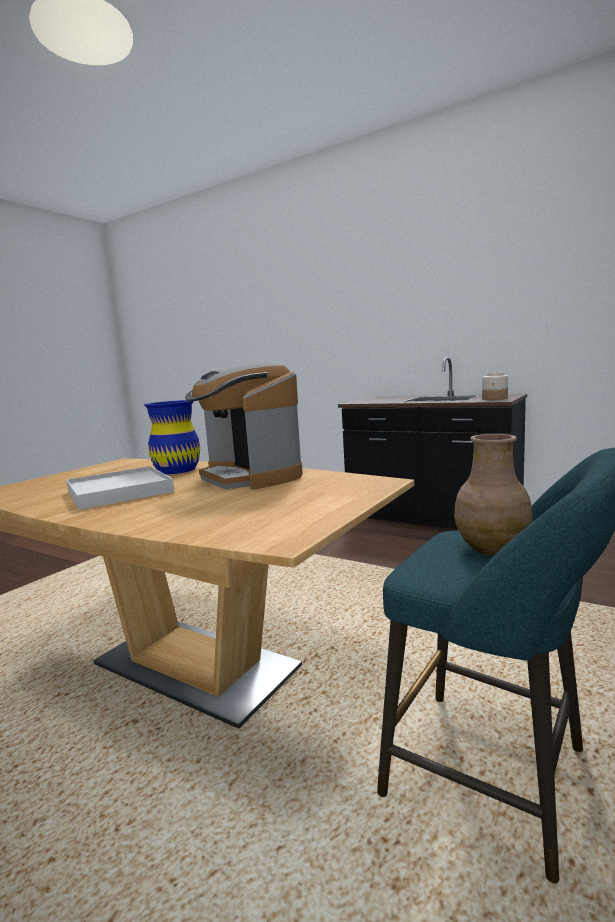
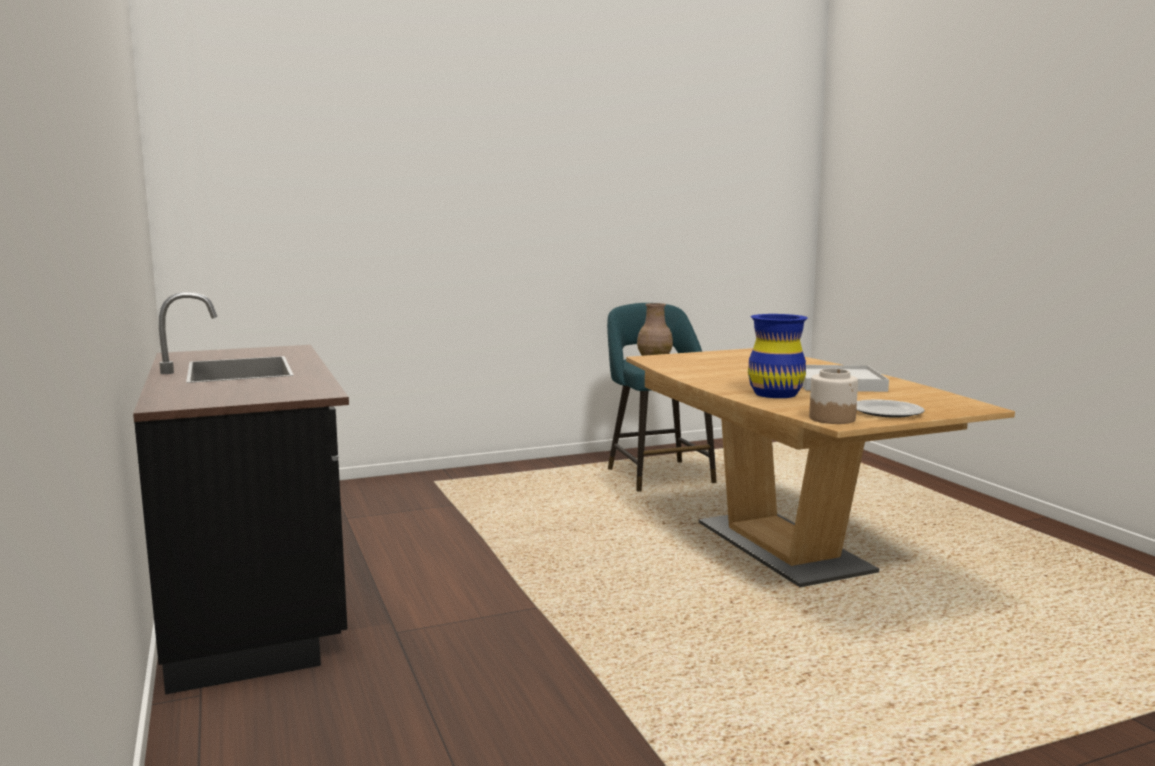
camera: 145 degrees left, 0 degrees up
coffee machine [185,363,303,490] -> none
jar [482,372,508,400] -> jar moved to [809,368,858,424]
none -> plate [856,400,925,418]

